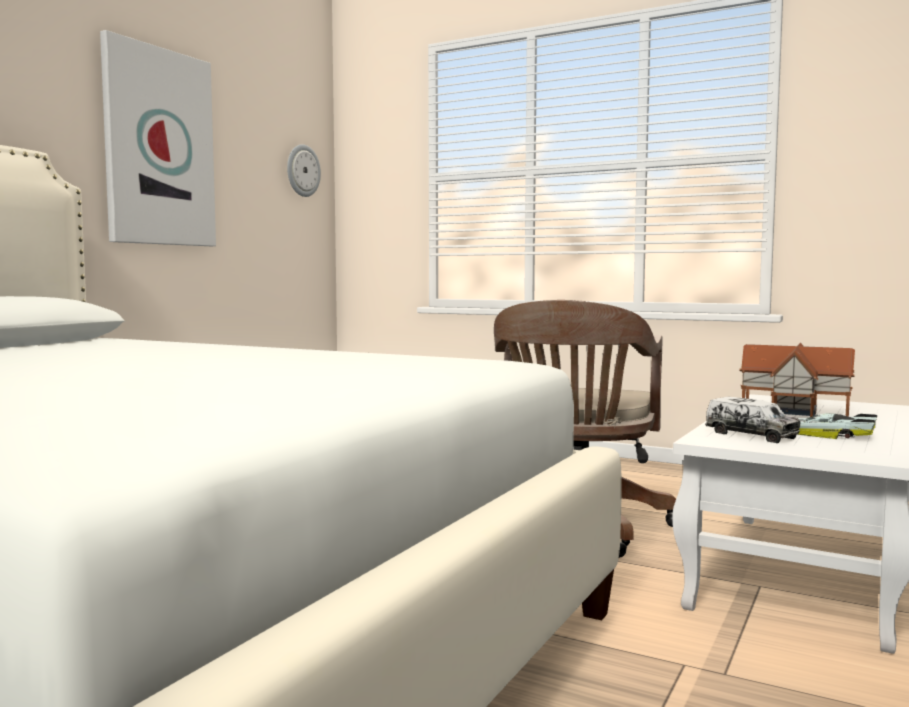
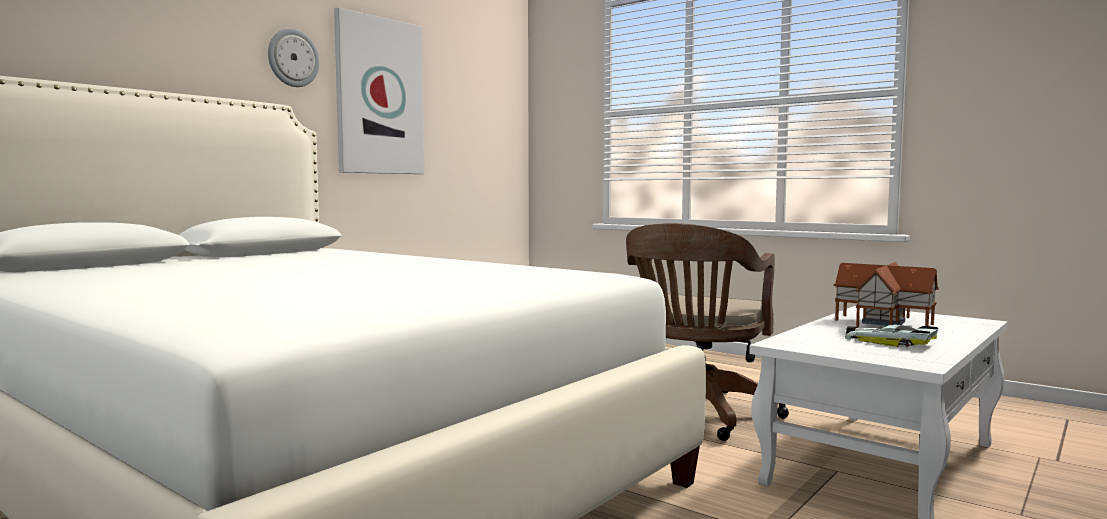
camera: 10 degrees right, 0 degrees up
wall clock [287,144,321,197] -> wall clock moved to [268,28,320,87]
toy truck [705,397,801,443] -> none

